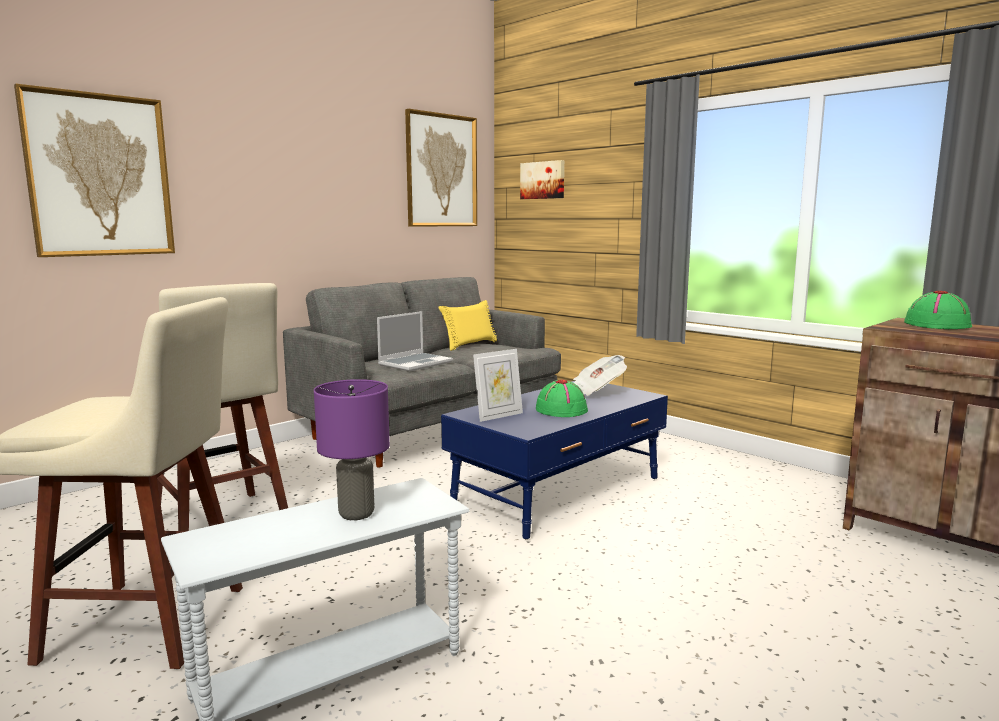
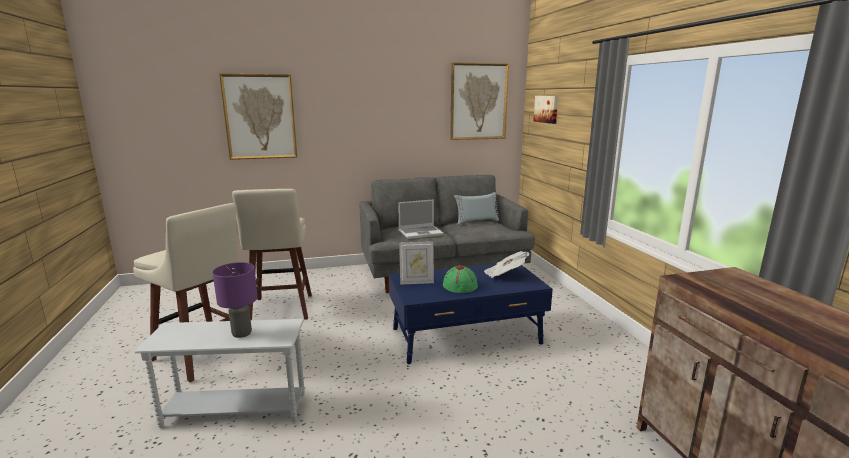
camera: 30 degrees right, 5 degrees up
yellow pillow [438,300,497,351] -> blue pillow [454,192,499,225]
green hat [904,290,972,329] -> none

